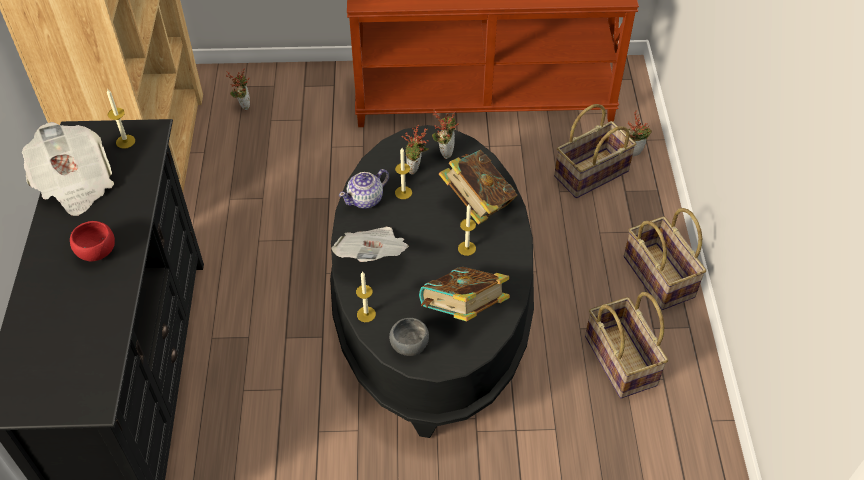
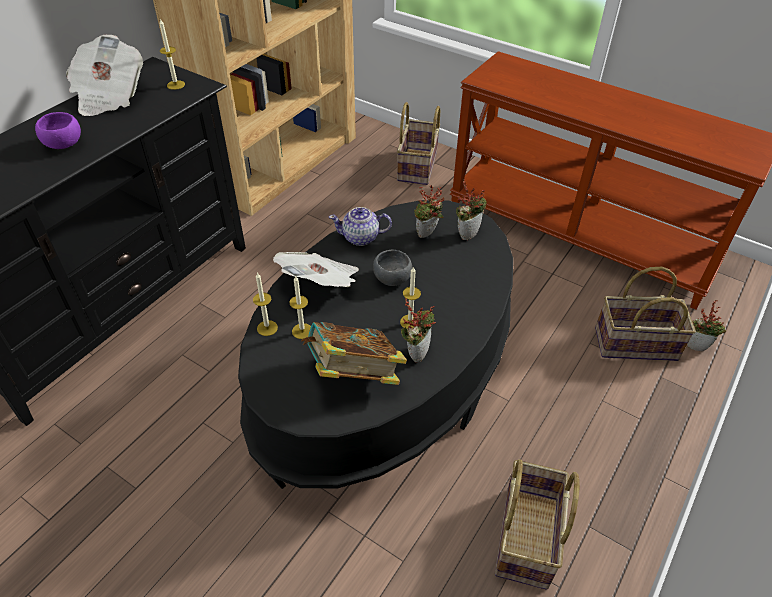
camera: 35 degrees right, 5 degrees down
red bowl [70,221,115,261] -> purple bowl [35,112,81,149]
potted plant [226,68,250,110] -> potted plant moved to [401,298,436,363]
grey bowl [389,318,429,356] -> grey bowl moved to [373,250,412,286]
candle [395,148,412,199] -> candle moved to [290,275,311,339]
book [439,150,517,225] -> none
basket [624,208,706,310] -> basket moved to [397,102,440,185]

